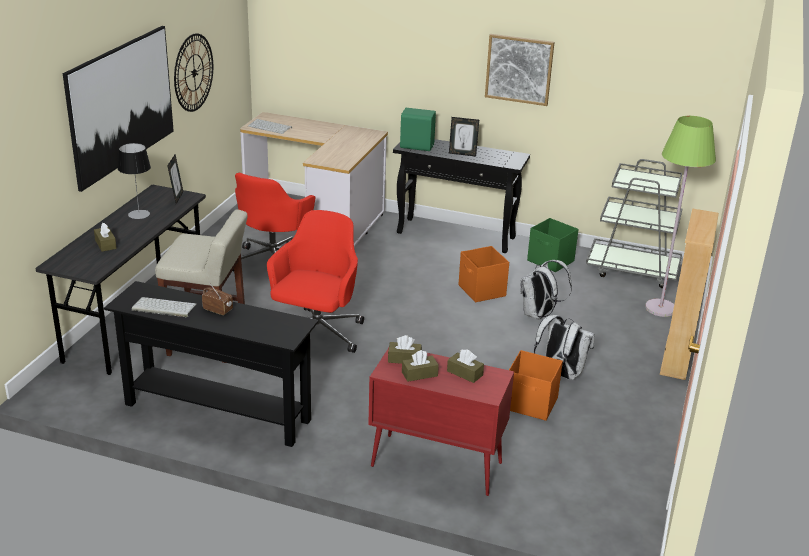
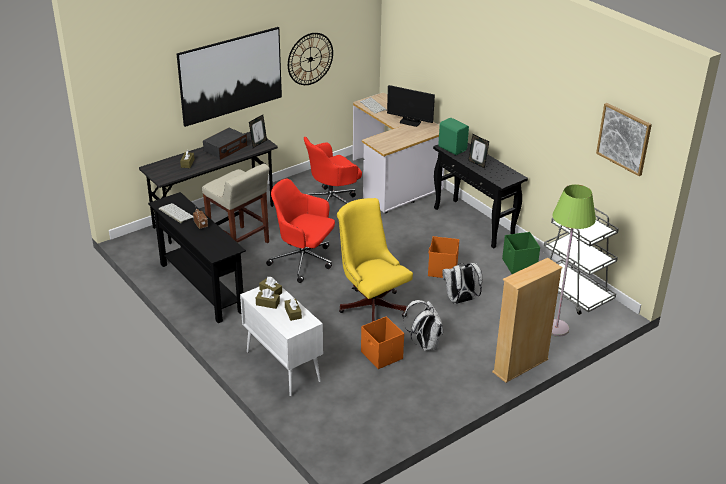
camera: 35 degrees right, 5 degrees up
table lamp [118,143,151,219] -> radio [203,128,247,160]
red office chair [267,210,364,353] -> red office chair turned 120 degrees counterclockwise [266,179,335,283]
red cabinet [368,348,514,496] -> white cabinet [240,282,323,397]
picture [485,34,554,106] -> picture moved to [596,103,652,176]
none -> yellow office chair [337,198,413,322]
none -> monitor [387,85,435,127]

